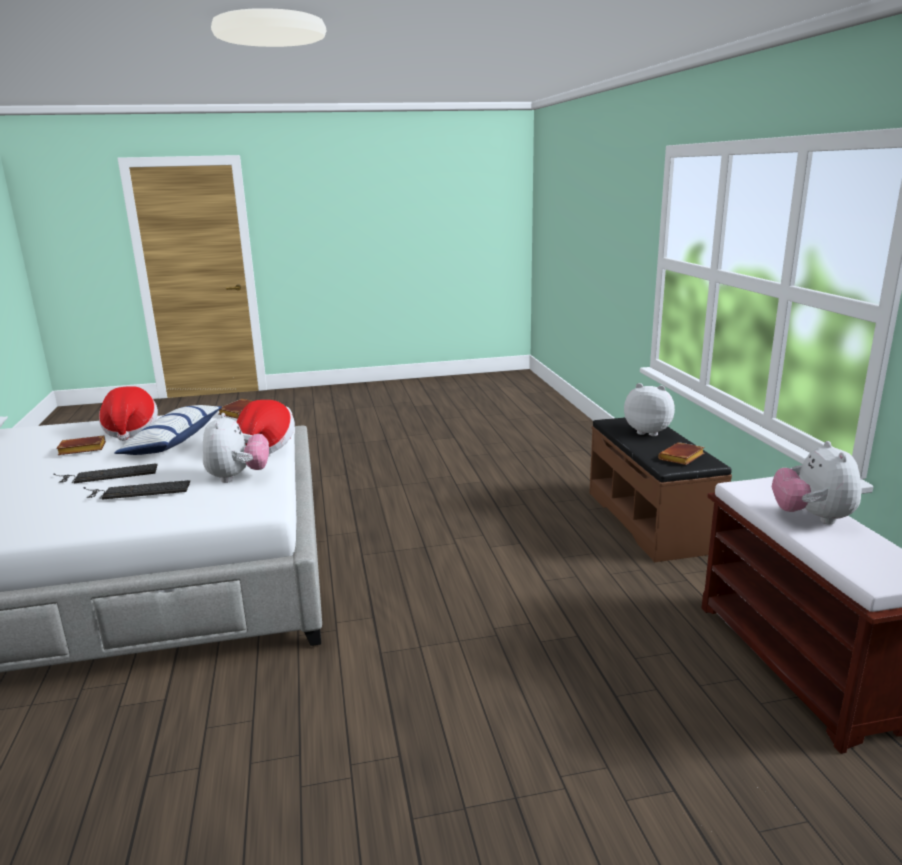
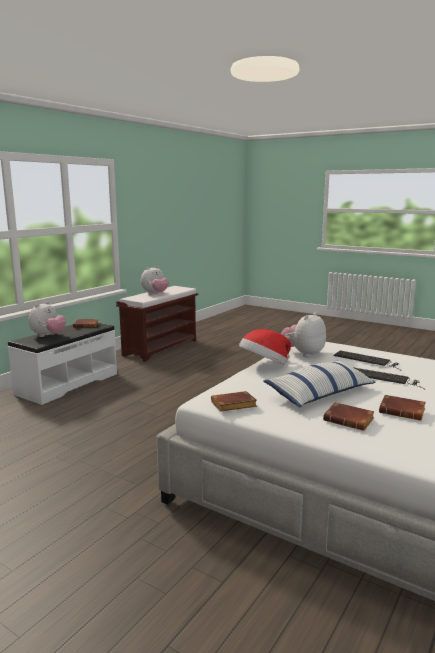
camera: 135 degrees left, 5 degrees down
hat [99,386,158,441] -> brown book [323,402,375,431]
brown bench [589,417,732,562] -> white bench [8,323,117,405]
plush toy [624,383,675,436] -> plush toy turned 135 degrees counterclockwise [28,301,66,337]

